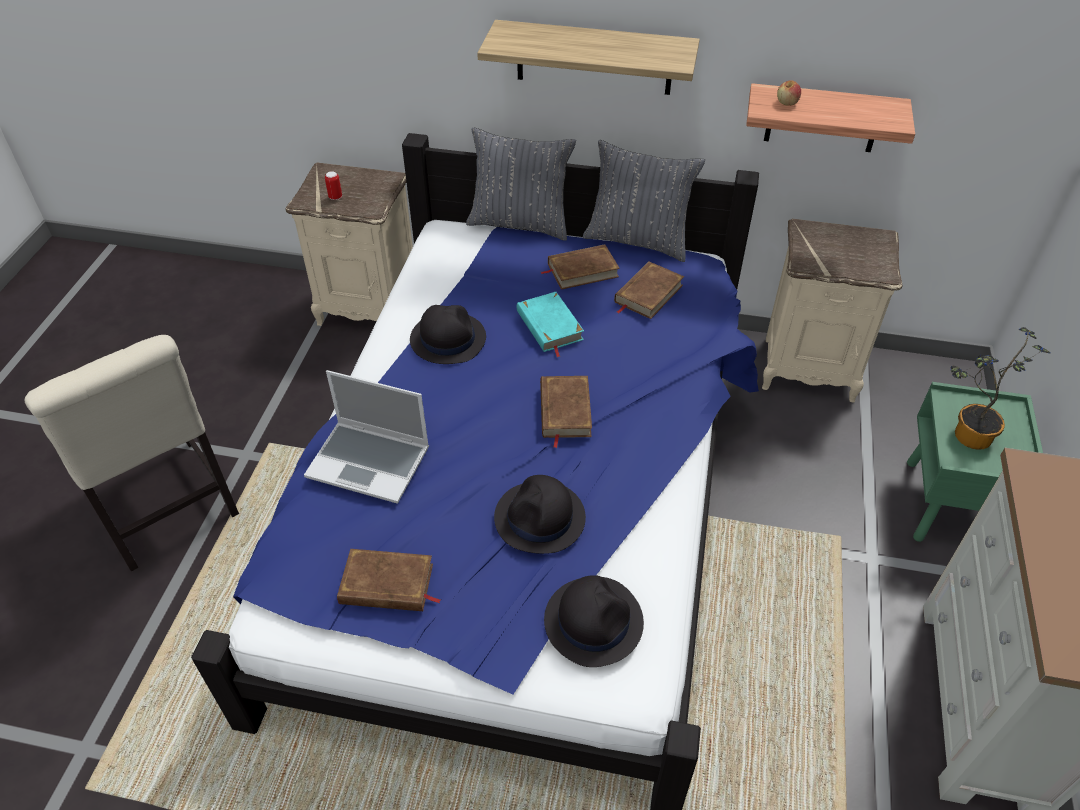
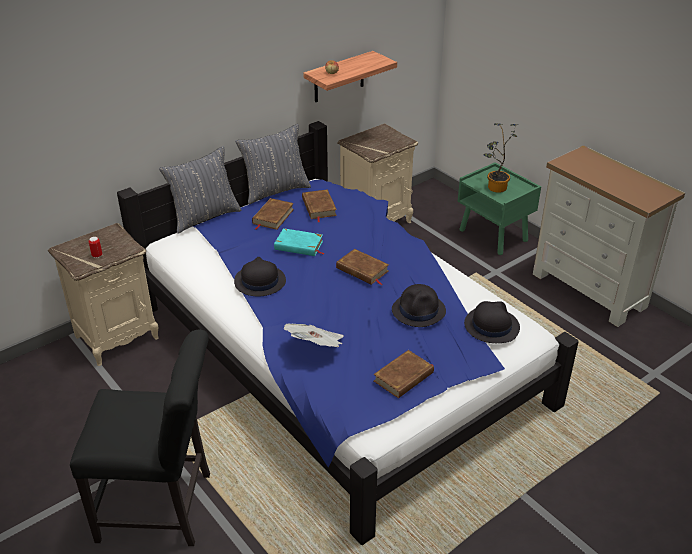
camera: 50 degrees left, 10 degrees down
beige chair [25,335,239,571] -> black chair [70,330,210,546]
laptop [304,370,429,504] -> newspaper [284,324,343,347]
shelf [477,20,700,95] -> none

